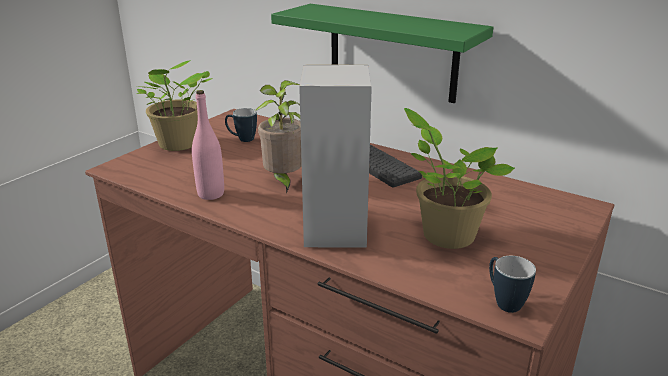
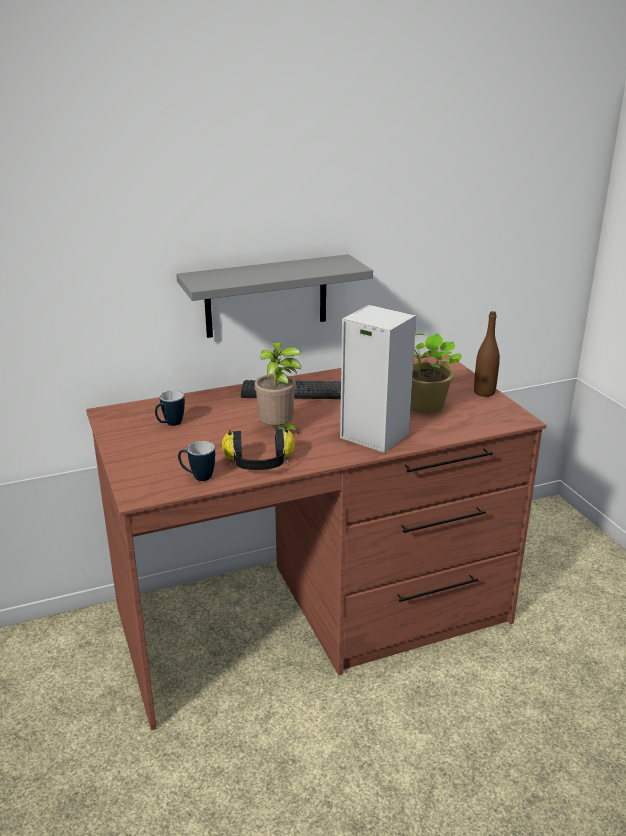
camera: 55 degrees left, 0 degrees up
potted plant [135,60,212,151] -> none
pink bottle [192,90,224,200] -> headphones [222,428,295,470]
green shelf [271,4,493,103] -> grey shelf [176,254,373,338]
mug [489,256,536,313] -> mug moved to [178,441,215,481]
none -> brown bottle [474,311,500,397]

